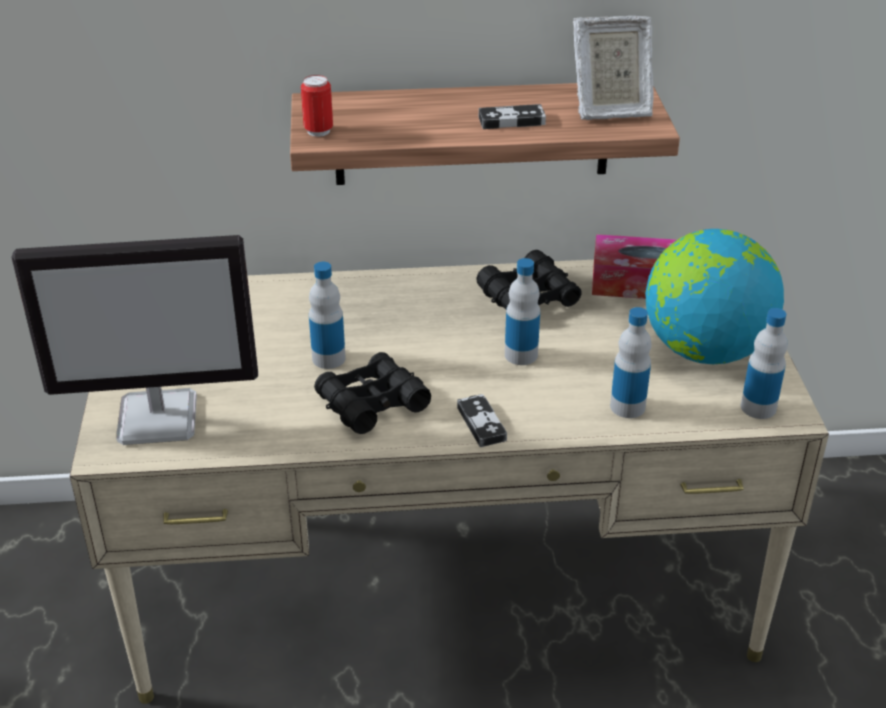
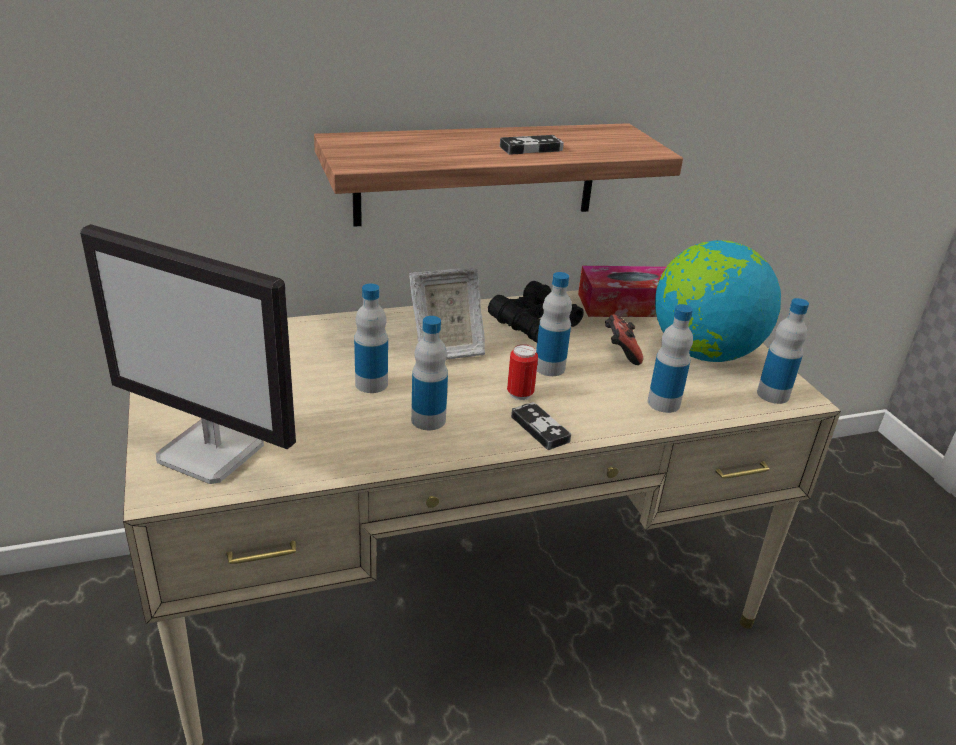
camera: 15 degrees left, 5 degrees down
monitor [11,235,258,445] -> monitor turned 45 degrees clockwise [80,224,296,484]
can [301,75,333,137] -> can moved to [507,344,538,400]
black binoculars [314,352,431,434] -> bottle [411,316,448,430]
picture frame [573,16,653,120] -> picture frame moved to [409,268,485,360]
none -> game controller [605,314,643,365]

